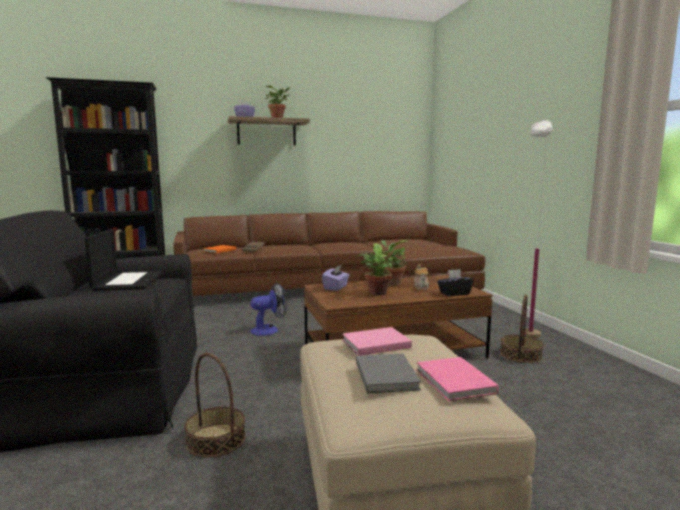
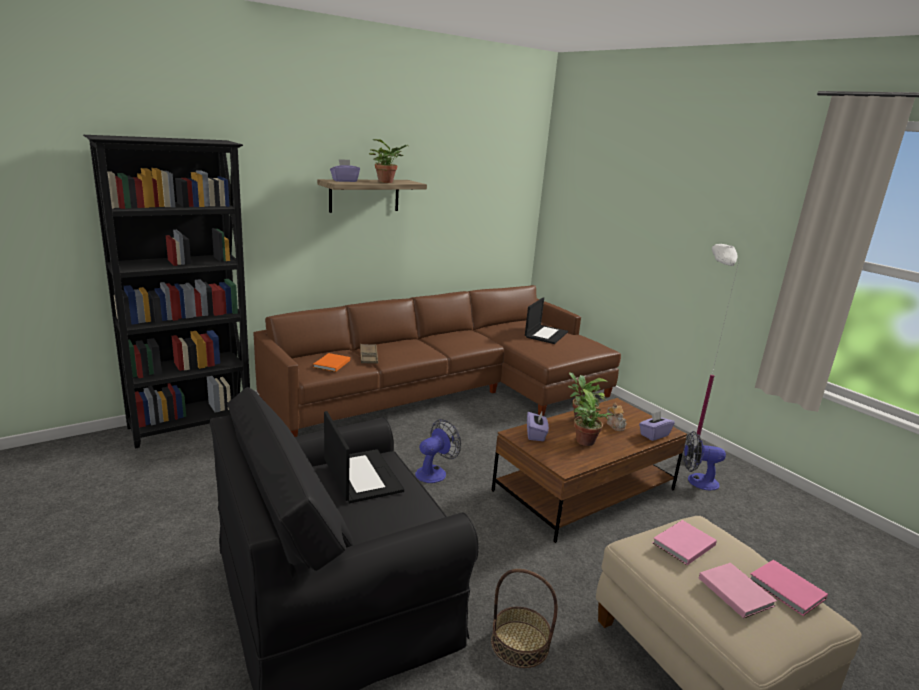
camera: 20 degrees left, 10 degrees up
grey book [356,354,421,393] -> pink book [699,563,777,618]
black tissue box [437,269,474,296] -> purple tissue box [639,411,675,441]
basket [500,294,544,363] -> fan [683,431,726,490]
none -> laptop [525,297,568,344]

